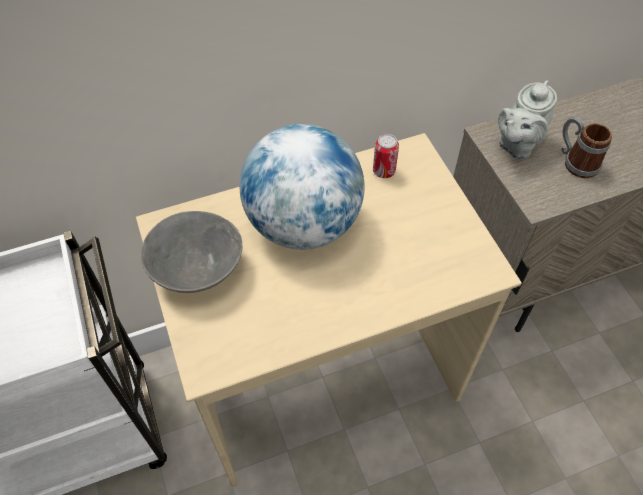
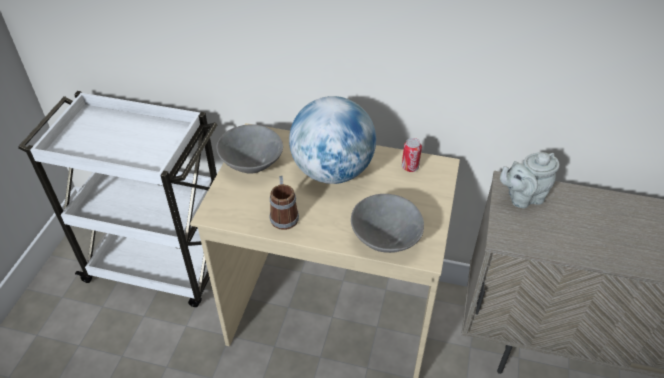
camera: 35 degrees right, 10 degrees down
mug [561,117,612,178] -> mug moved to [270,176,299,230]
none -> grey bowl [351,194,424,253]

